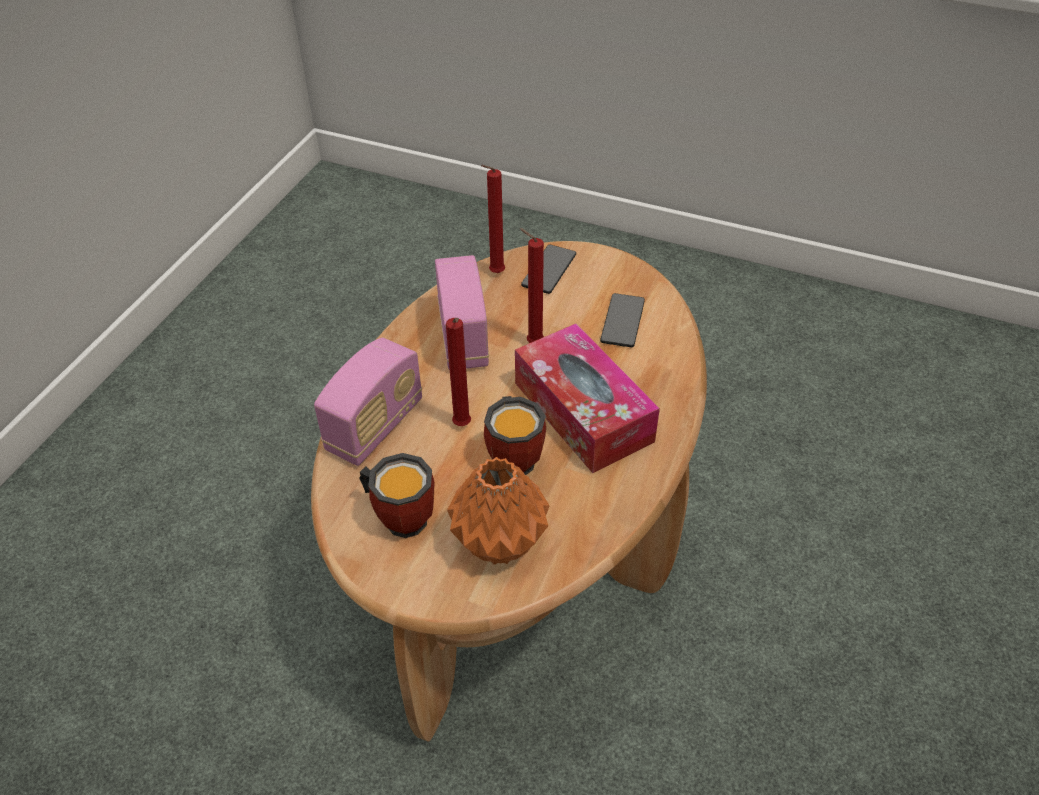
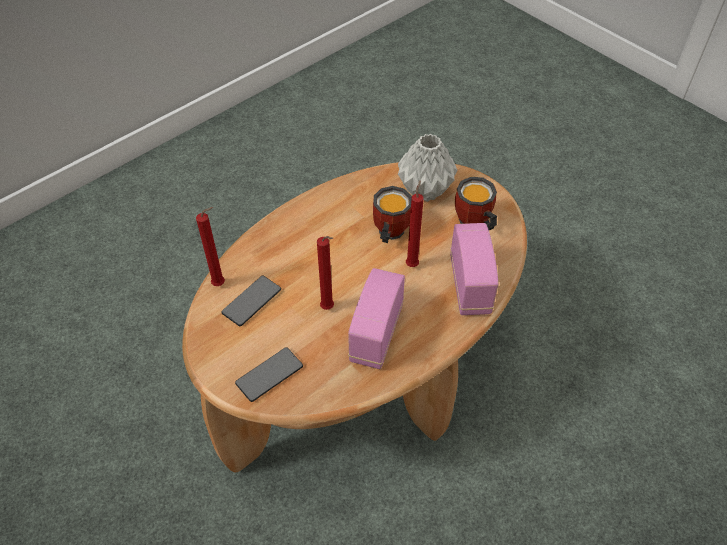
camera: 155 degrees left, 5 degrees up
radio [314,338,422,466] -> radio turned 120 degrees clockwise [450,223,499,315]
orange vase [447,457,549,565] -> grey vase [398,134,457,202]
red candle [481,165,505,273] -> red candle moved to [196,207,225,286]
tissue box [515,324,660,473] -> none

